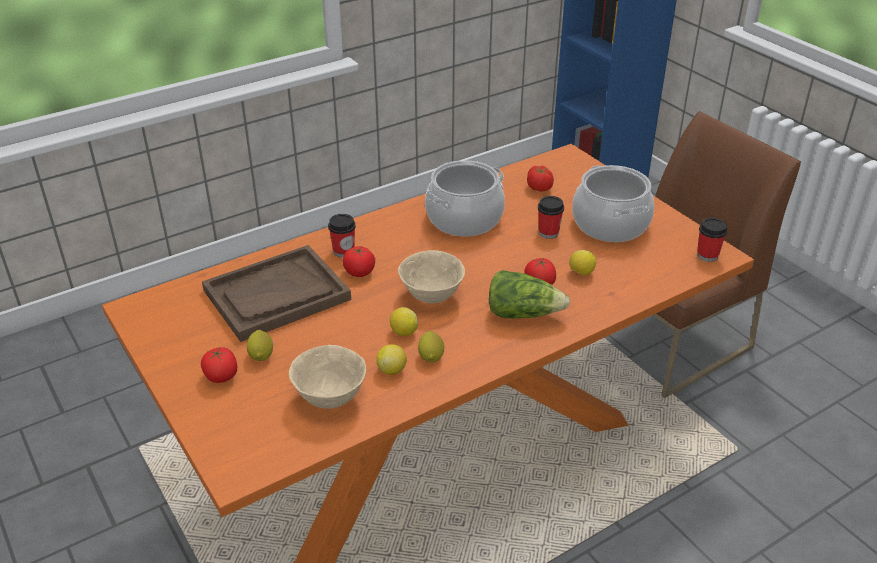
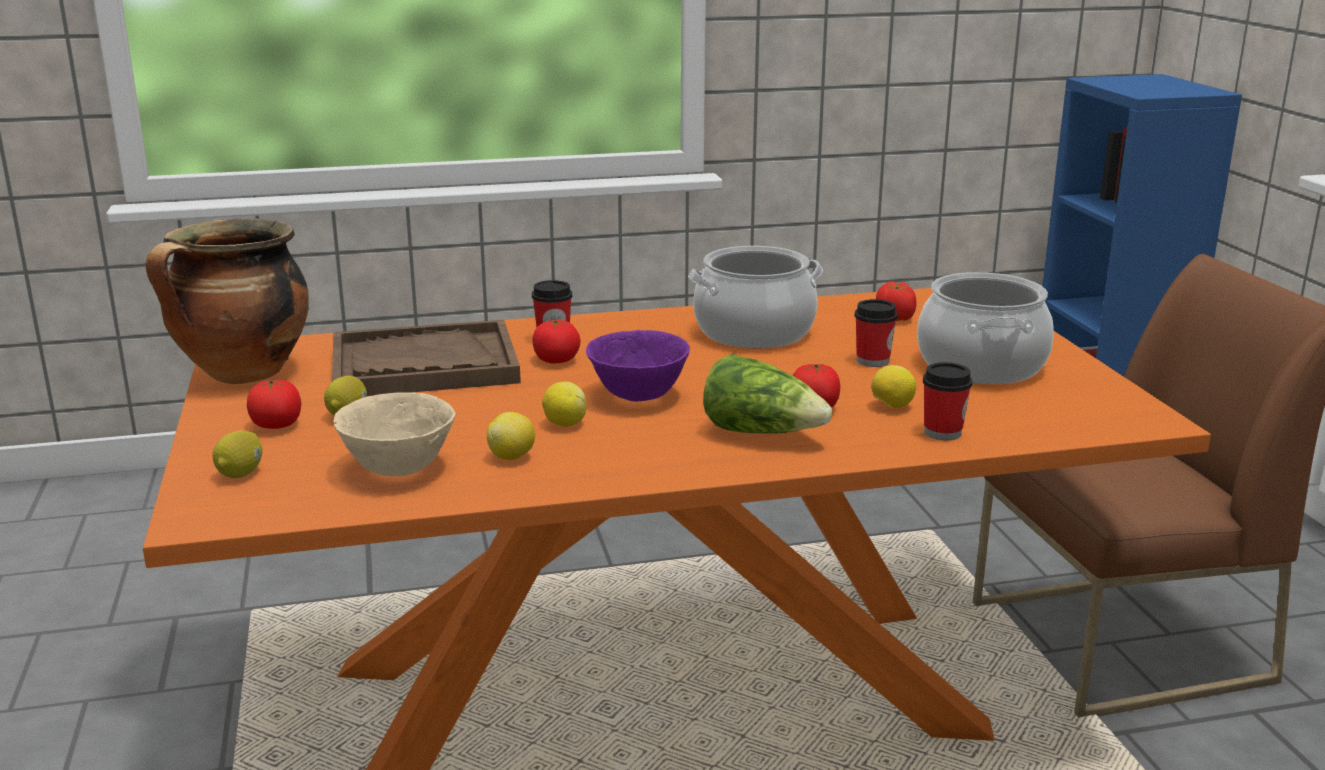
camera: 20 degrees right, 15 degrees down
beige bowl [398,250,465,303] -> purple bowl [586,330,690,401]
lemon [418,331,444,362] -> lemon moved to [212,431,262,478]
cup [697,218,728,262] -> cup moved to [923,362,972,440]
none -> cooking pot [146,218,309,384]

